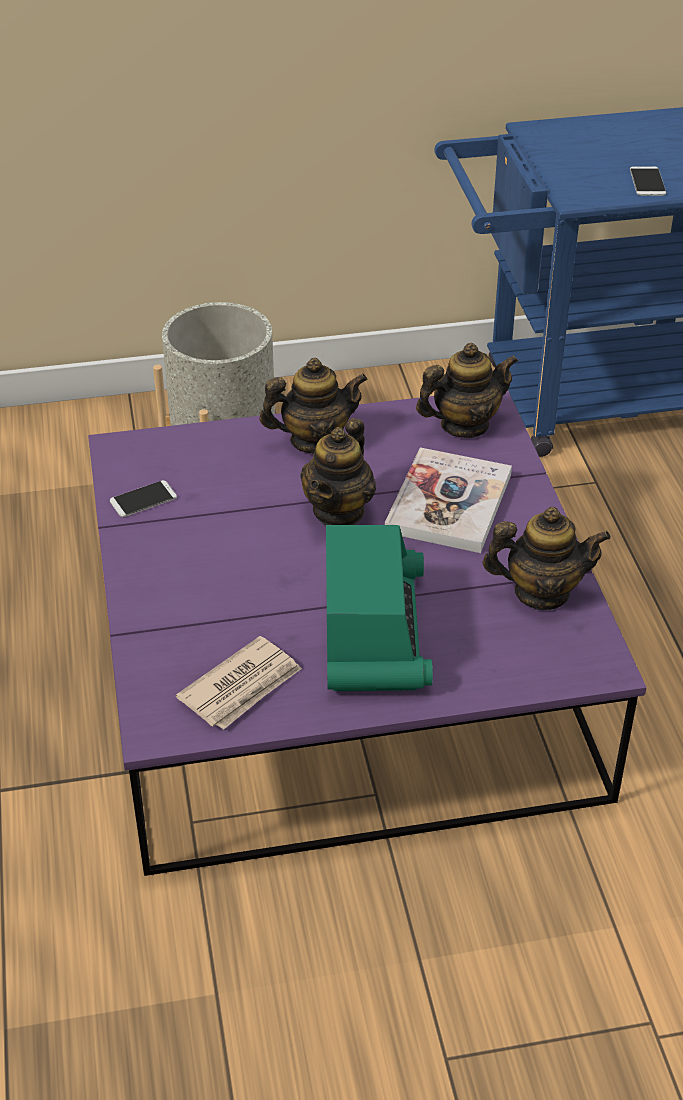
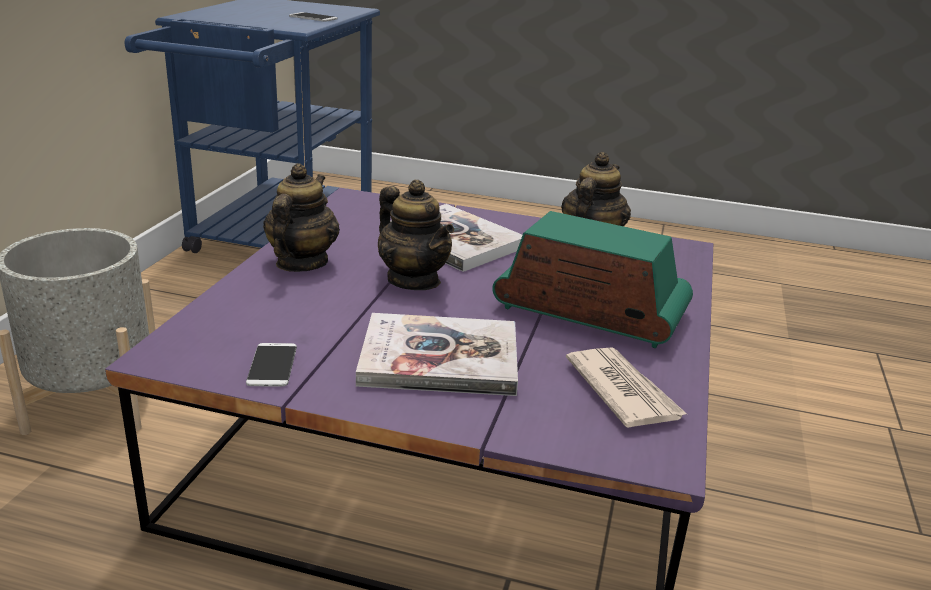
camera: 65 degrees left, 15 degrees down
teapot [416,343,518,438] -> none
none -> book [356,313,518,396]

